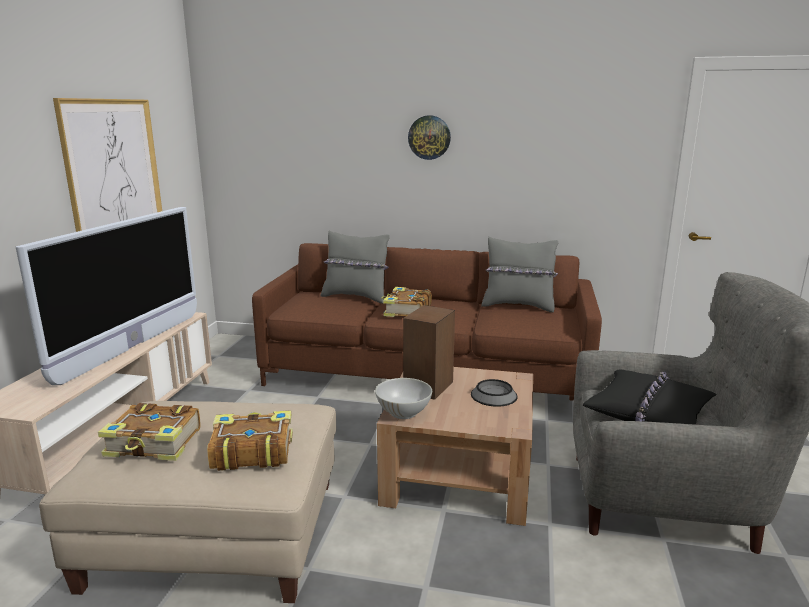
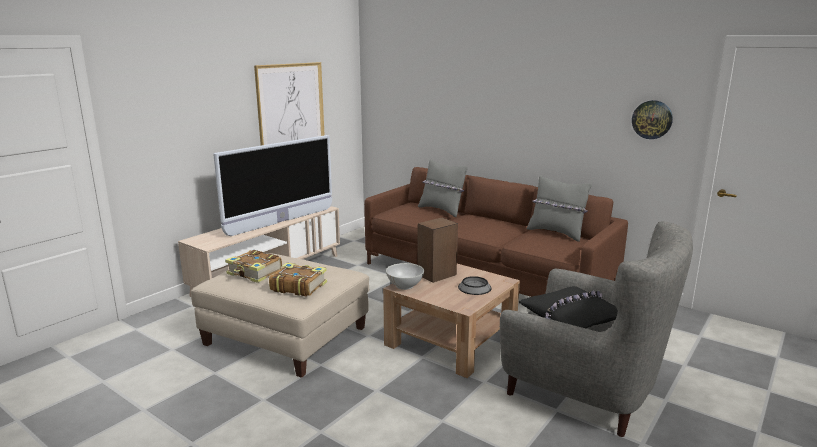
camera: 25 degrees right, 0 degrees up
book [381,287,432,317] -> none
wall clock [408,115,451,160] -> wall clock moved to [632,100,673,139]

